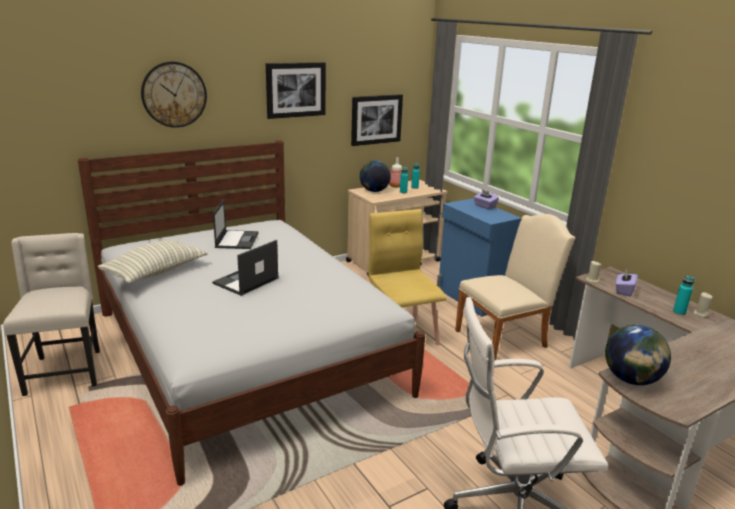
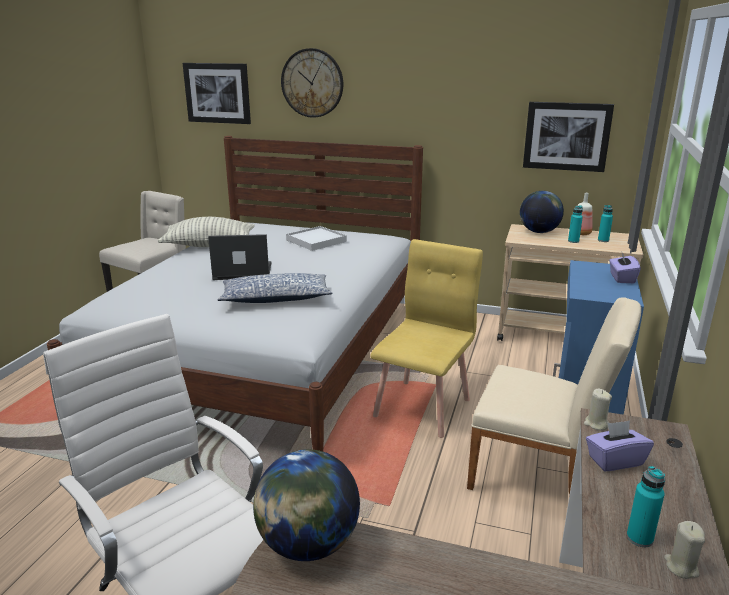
camera: 50 degrees right, 0 degrees up
laptop [213,199,258,249] -> white tray [286,226,347,251]
picture [266,62,326,119] -> picture moved to [183,63,251,124]
none -> pillow [217,273,333,303]

